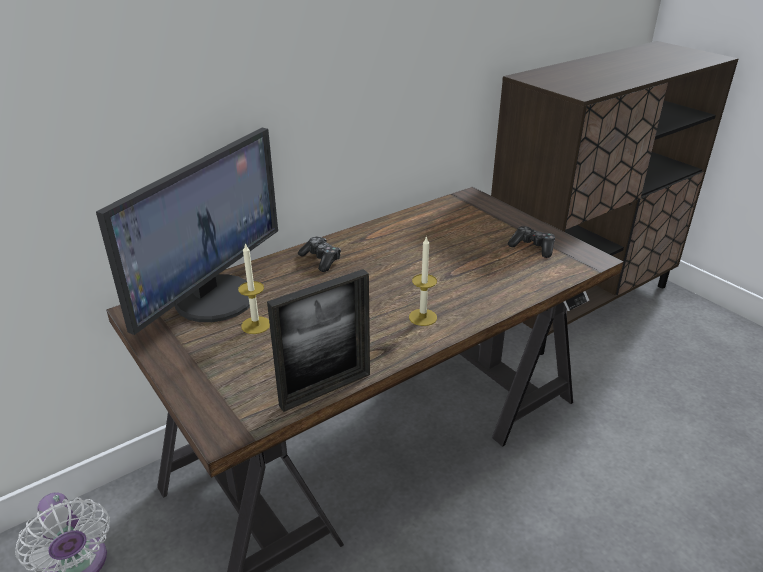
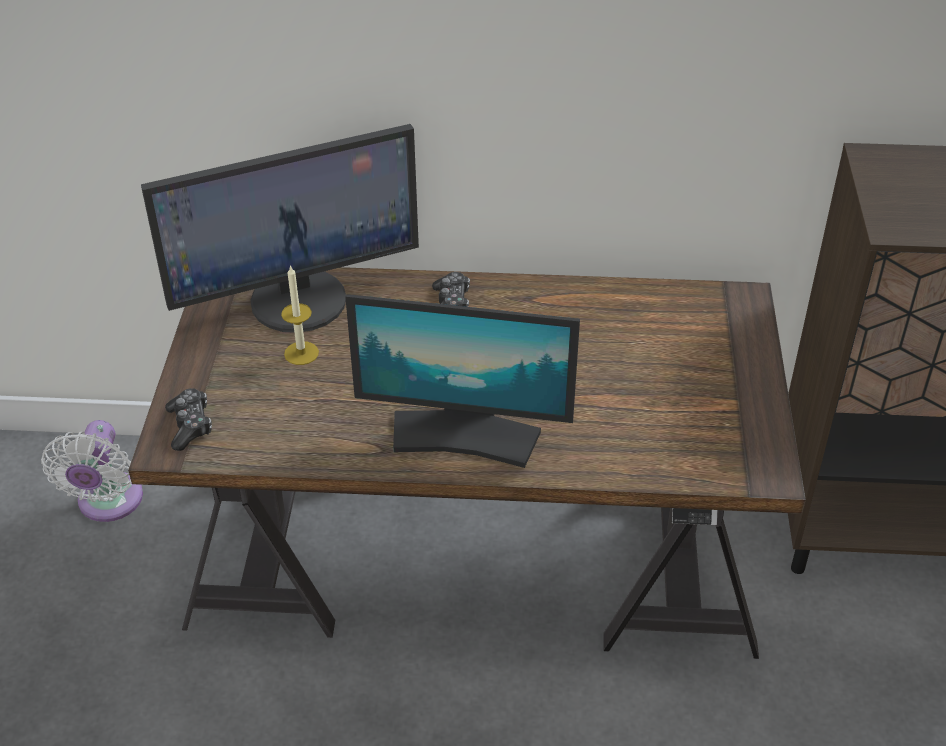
camera: 40 degrees right, 10 degrees up
picture frame [267,269,370,412] -> none
candle [409,236,437,326] -> monitor [345,294,580,468]
game controller [508,226,555,258] -> game controller moved to [165,388,212,451]

